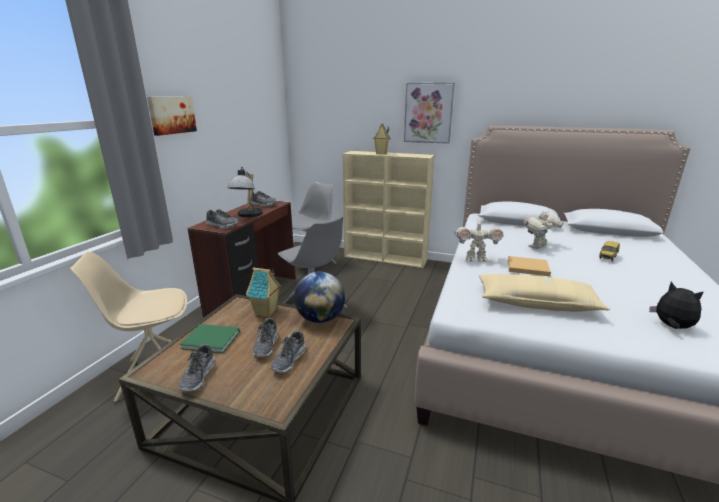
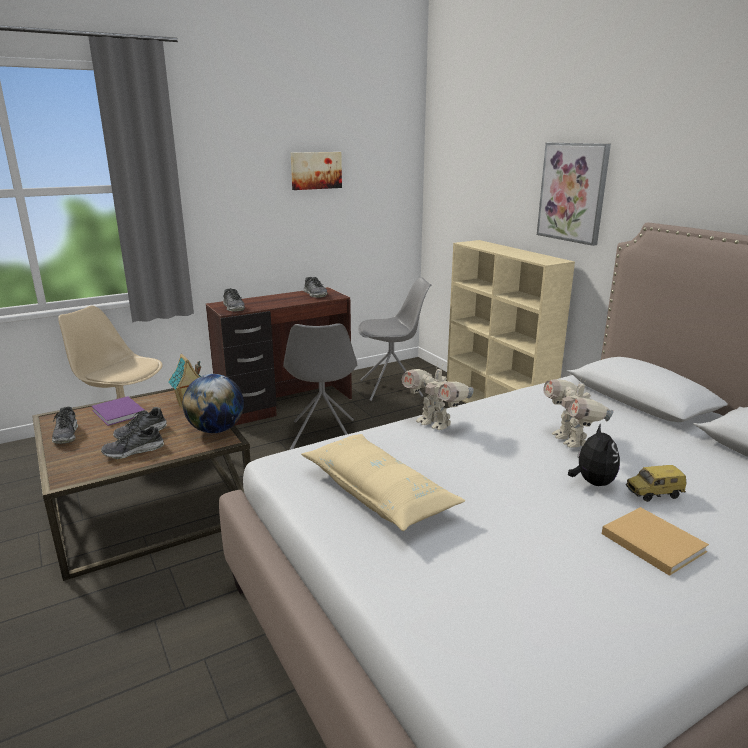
camera: 40 degrees right, 0 degrees up
picture [147,97,197,136] -> picture moved to [291,152,342,190]
shoe [179,344,215,391] -> shoe turned 60 degrees counterclockwise [52,406,78,444]
green book [180,324,240,353] -> purple book [92,396,145,426]
table lamp [228,167,262,217] -> none
toy house [373,122,391,155] -> none
beige book [507,256,551,276] -> beige book moved to [602,507,709,576]
toy robot [523,210,564,249] -> toy robot turned 105 degrees counterclockwise [544,377,614,448]
plush toy [649,282,704,329] -> plush toy moved to [568,424,620,486]

